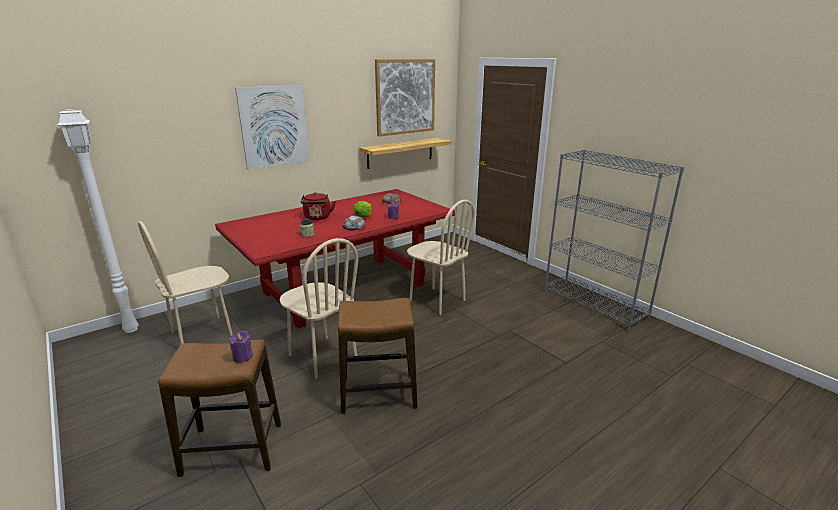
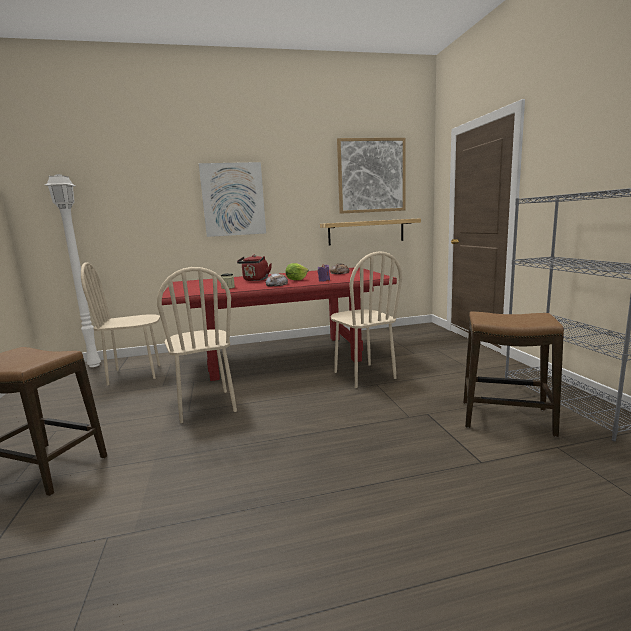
camera: 25 degrees right, 10 degrees down
purple candle [229,331,253,363] -> none
stool [338,298,418,414] -> stool moved to [463,312,564,437]

